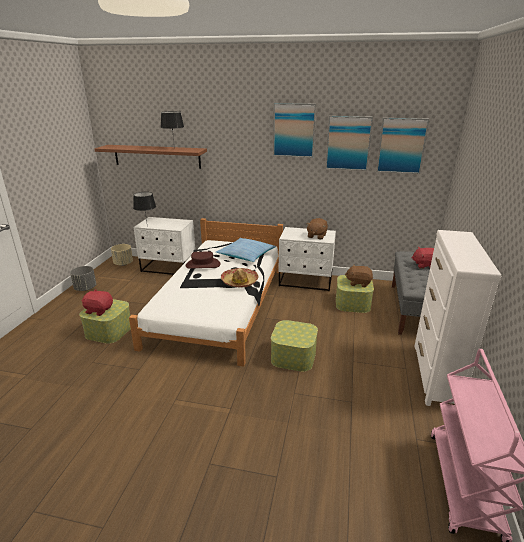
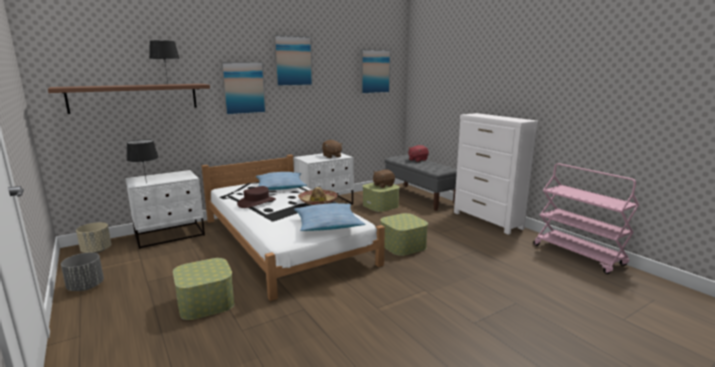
camera: 45 degrees left, 10 degrees down
red plush toy [81,289,113,316] -> none
picture [326,116,373,171] -> picture moved to [221,62,266,115]
none -> pillow [294,203,365,231]

